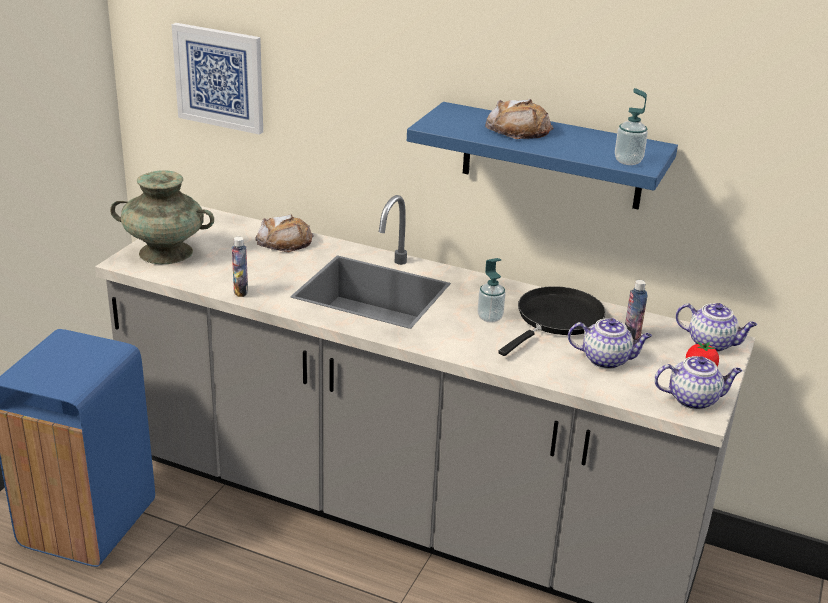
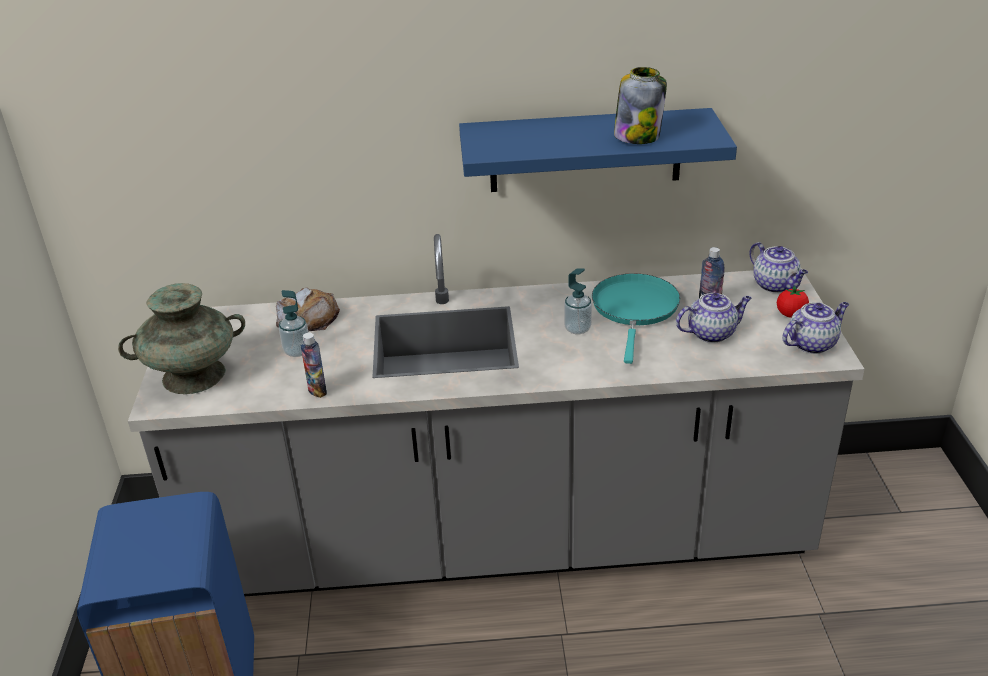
camera: 25 degrees left, 5 degrees up
picture [172,23,263,135] -> none
bread [485,99,553,139] -> none
black frying pan [498,286,606,356] -> turquoise frying pan [592,273,680,364]
soap dispenser [615,88,648,165] -> soap dispenser moved to [279,290,308,357]
teapot [676,303,757,352] -> teapot turned 60 degrees clockwise [749,242,808,293]
none -> jar [614,67,667,144]

